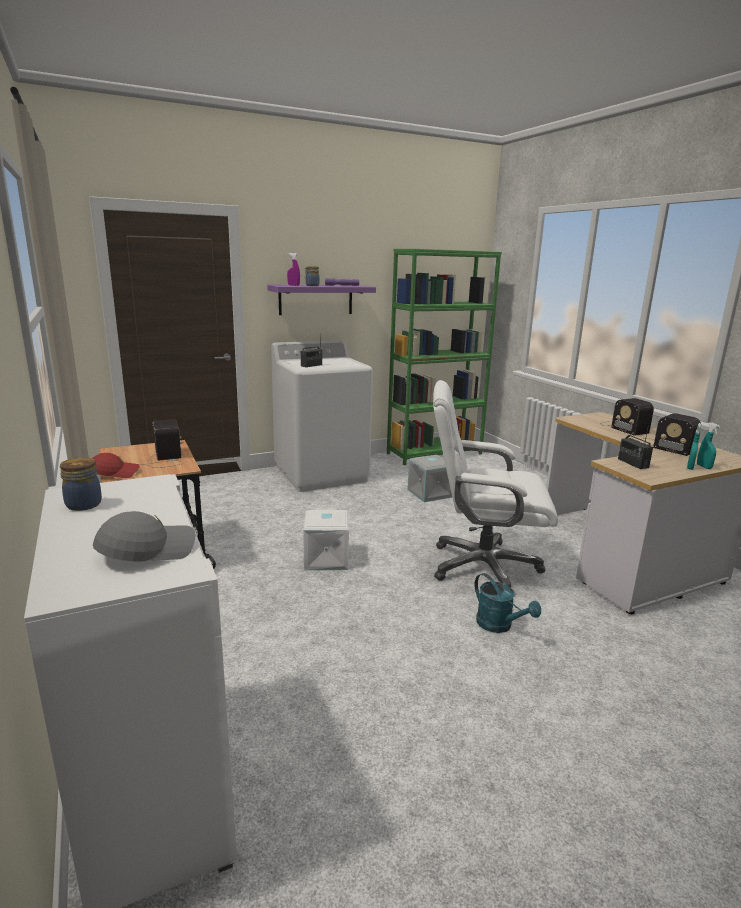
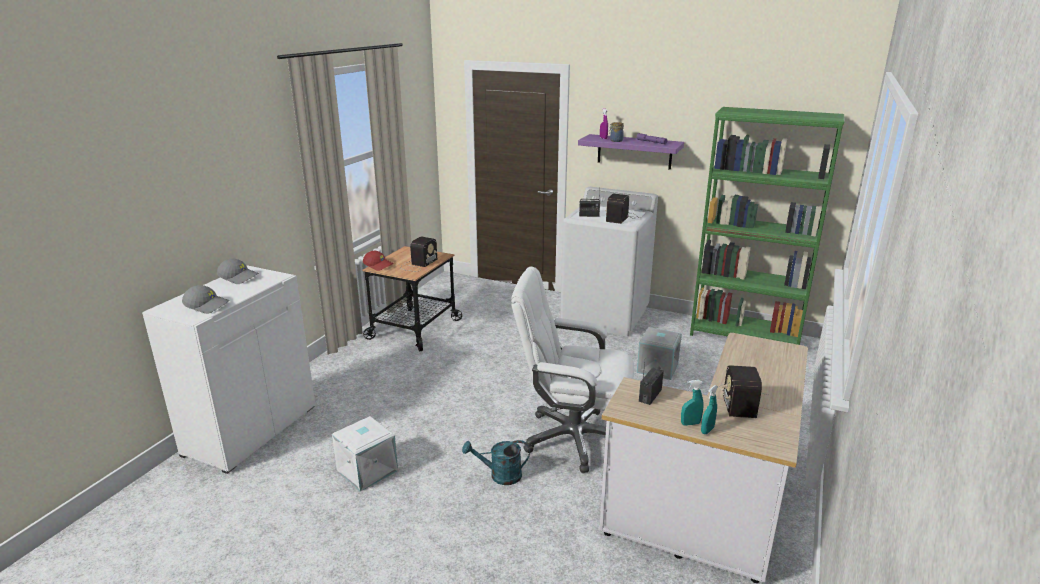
camera: 50 degrees right, 5 degrees up
jar [60,457,102,511] -> grey cap [217,259,259,284]
white storage box [303,509,349,570] -> white storage box moved to [332,416,398,491]
white office chair [433,380,558,588] -> white office chair turned 45 degrees counterclockwise [511,267,634,473]
turquoise watering can [475,573,541,633] -> turquoise watering can turned 75 degrees clockwise [462,440,530,485]
radio [600,398,654,436] -> radio moved to [605,194,641,224]

